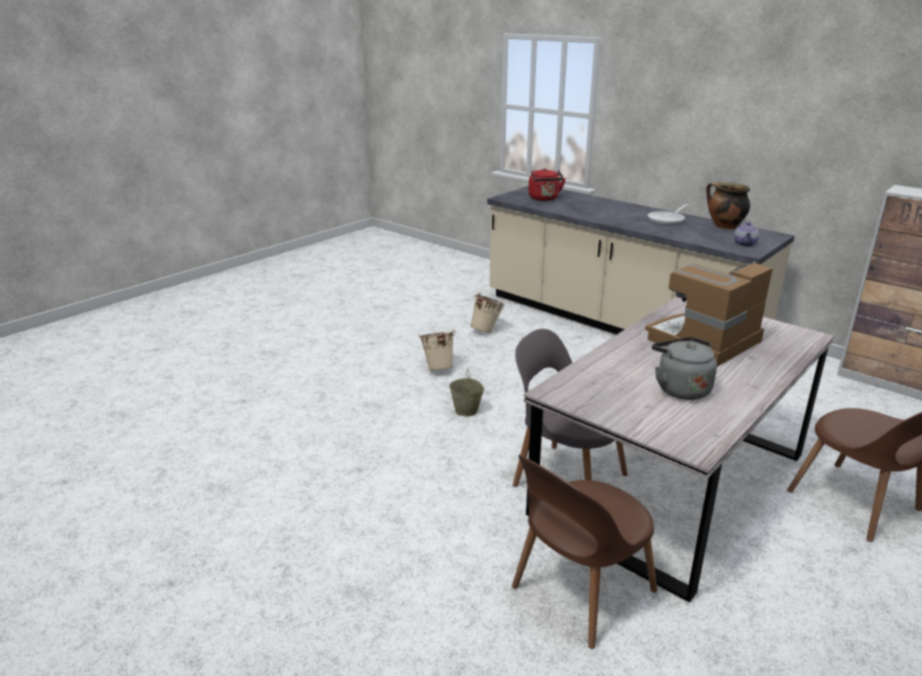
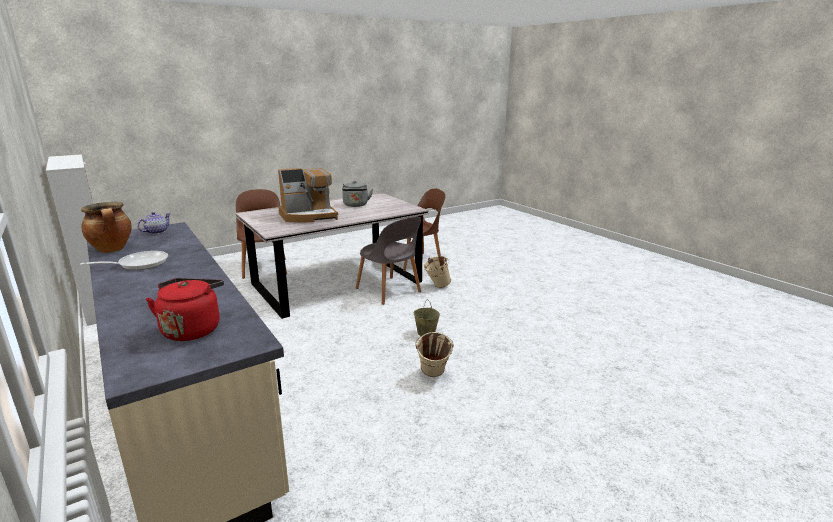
camera: 165 degrees left, 5 degrees down
beige bucket [471,293,505,333] -> beige bucket moved to [424,256,451,288]

